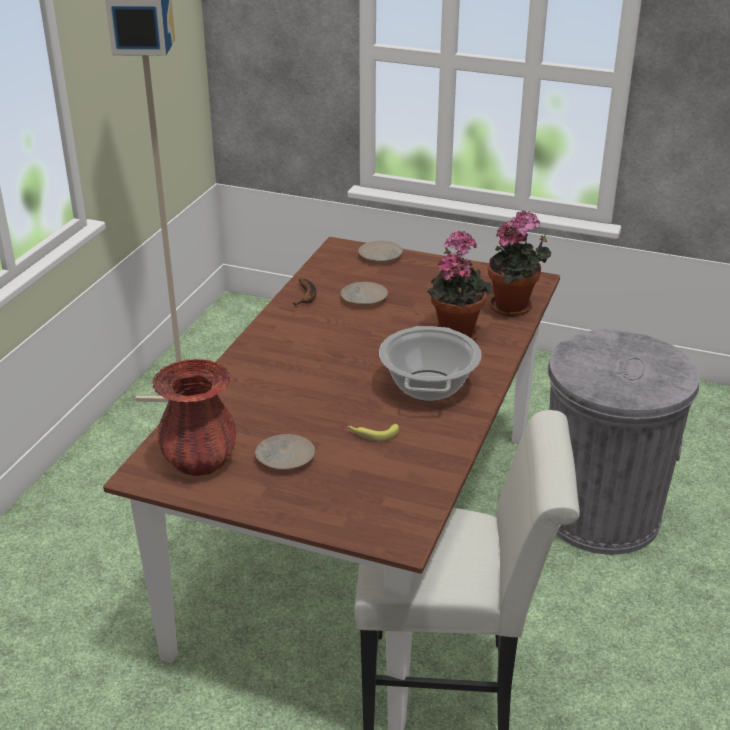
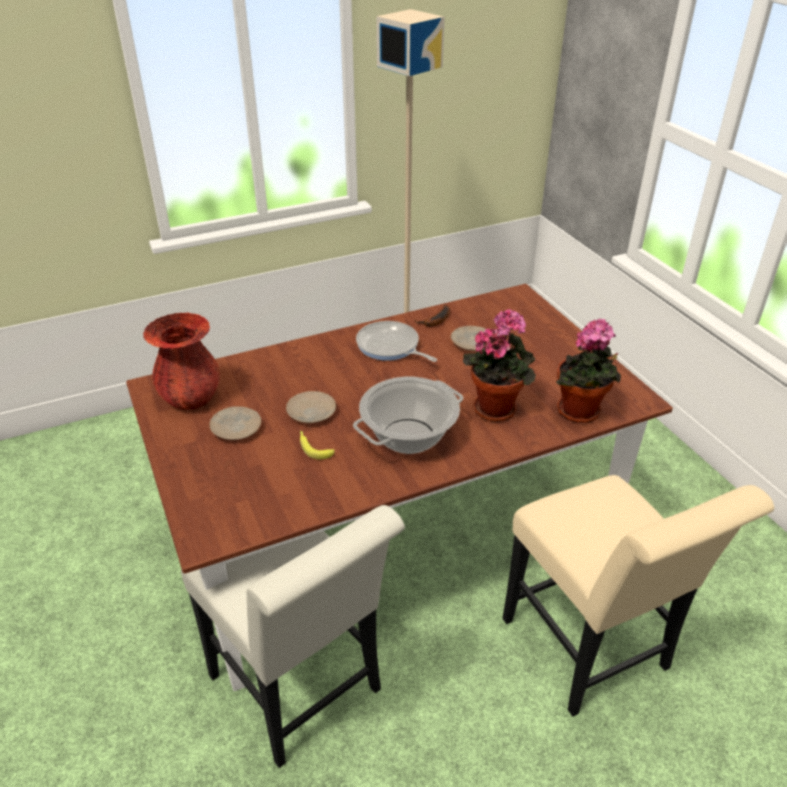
camera: 45 degrees right, 5 degrees up
beige plate [358,241,403,262] -> beige plate moved to [286,391,336,423]
grey trash can [547,328,699,555] -> beige chair [502,475,774,717]
none -> frying pan [356,321,437,362]

